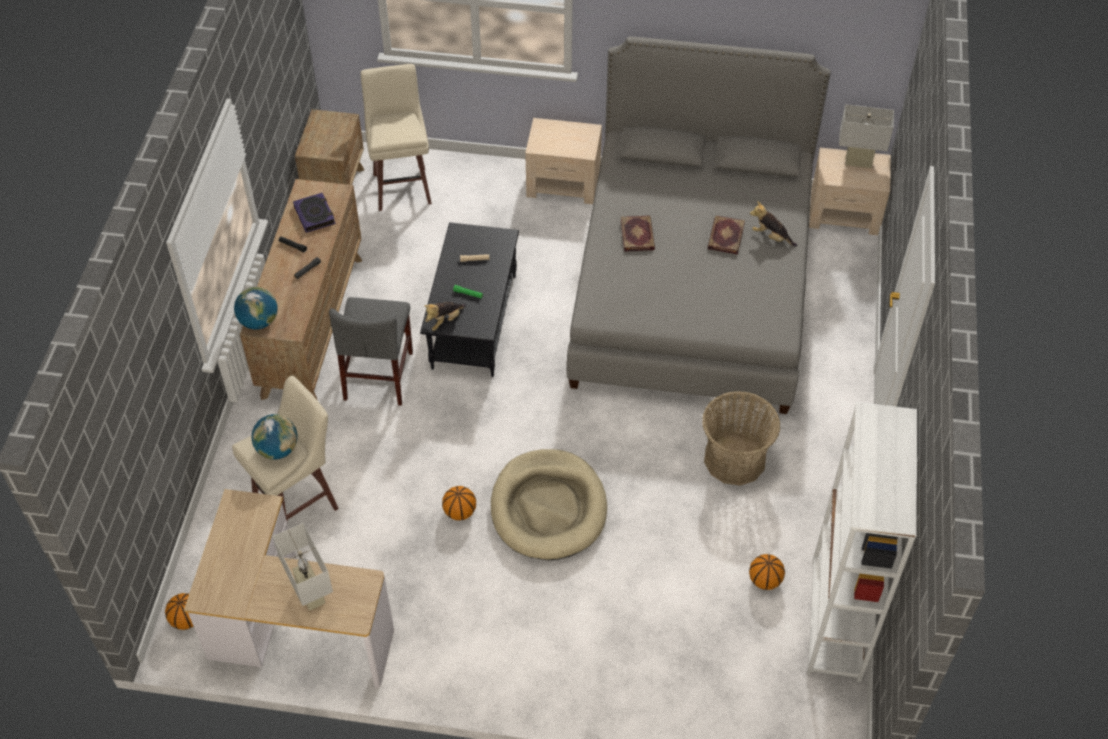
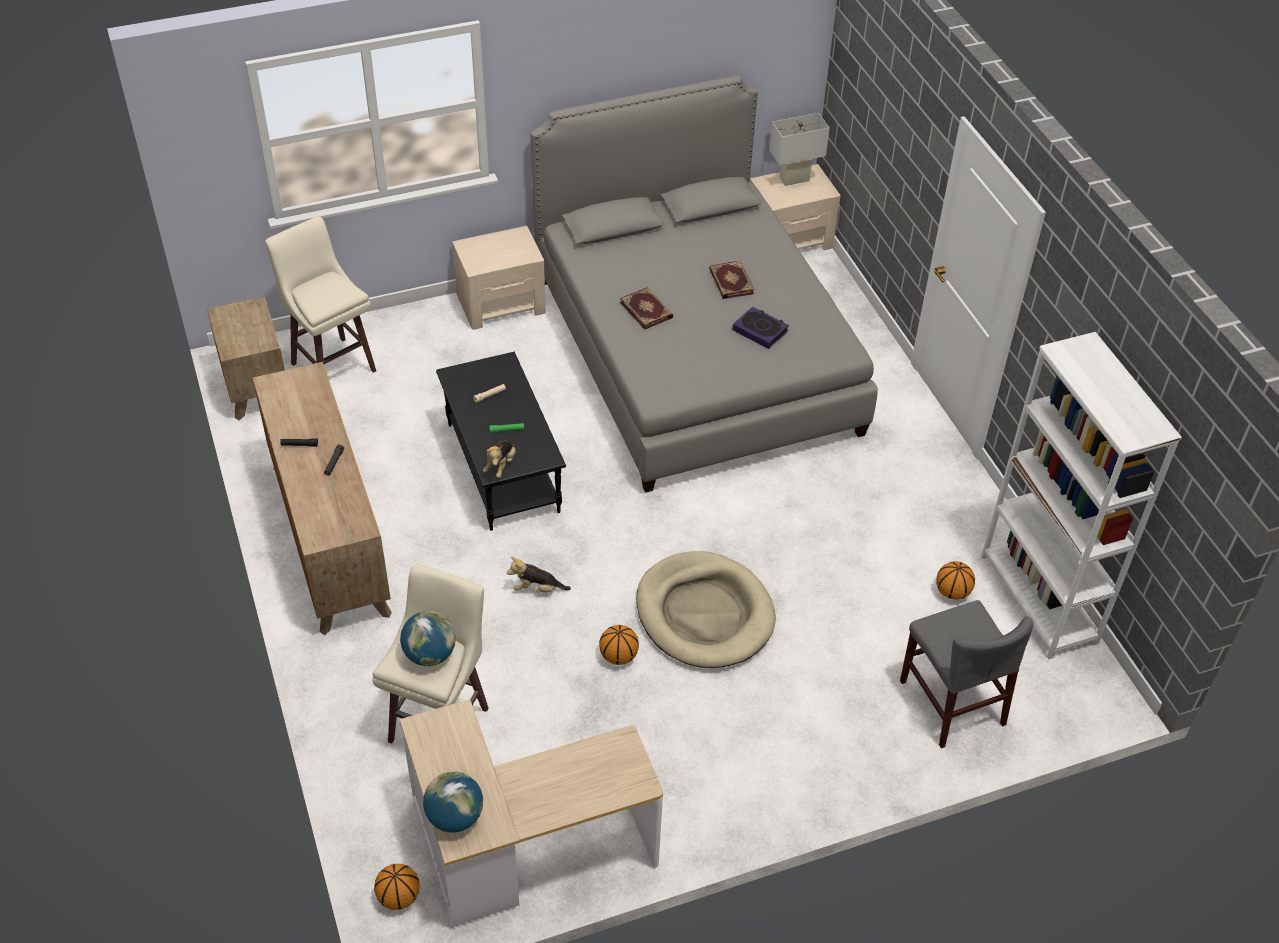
camera: 30 degrees left, 5 degrees down
globe [234,287,278,330] -> globe moved to [423,772,483,833]
white table lamp [273,523,333,611] -> none
book [293,193,336,233] -> book moved to [732,306,789,349]
grey chair [329,297,413,406] -> grey chair moved to [900,600,1034,748]
basket [702,391,780,486] -> none
plush toy [750,201,797,247] -> plush toy moved to [507,557,571,592]

